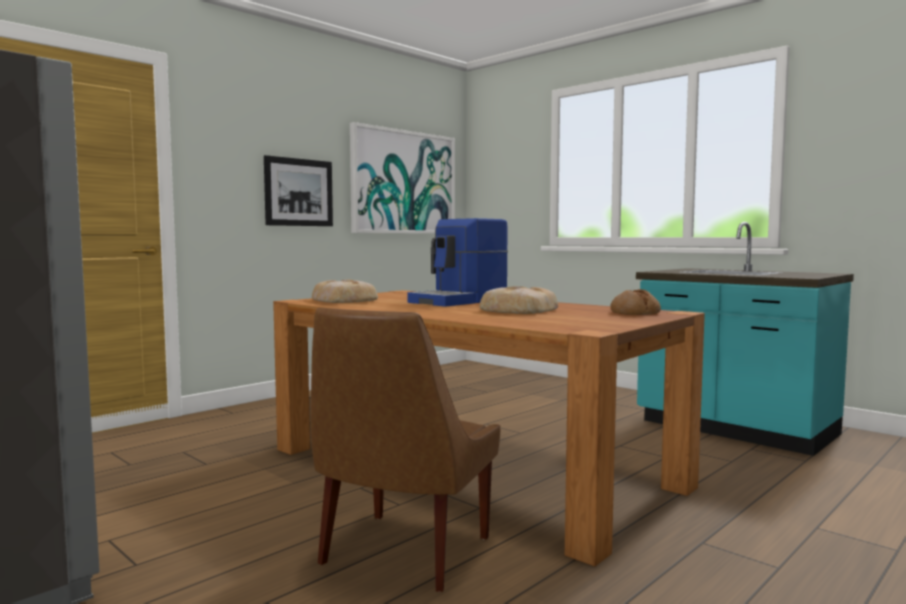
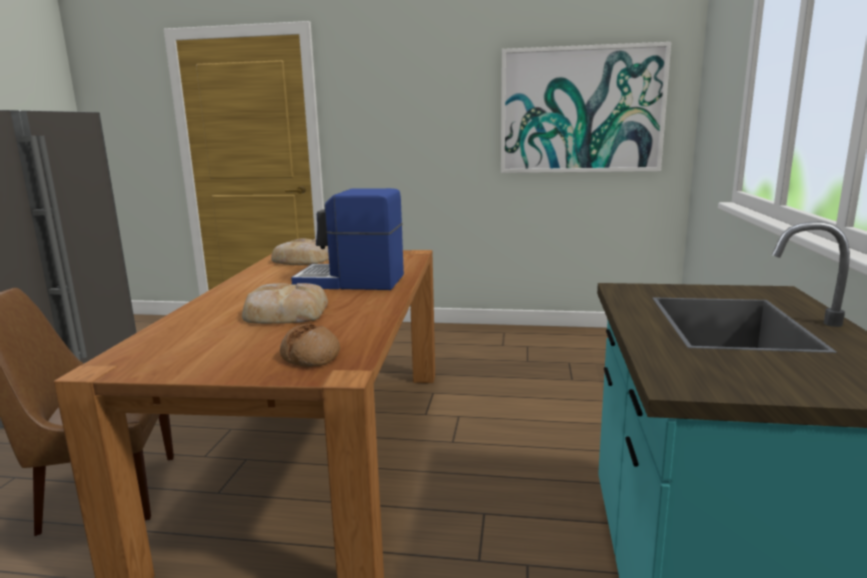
camera: 55 degrees right, 10 degrees up
picture [264,155,333,226] -> none

